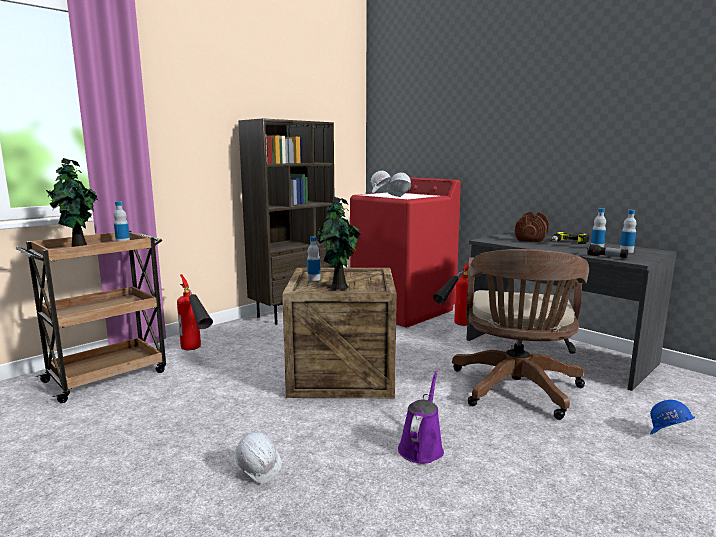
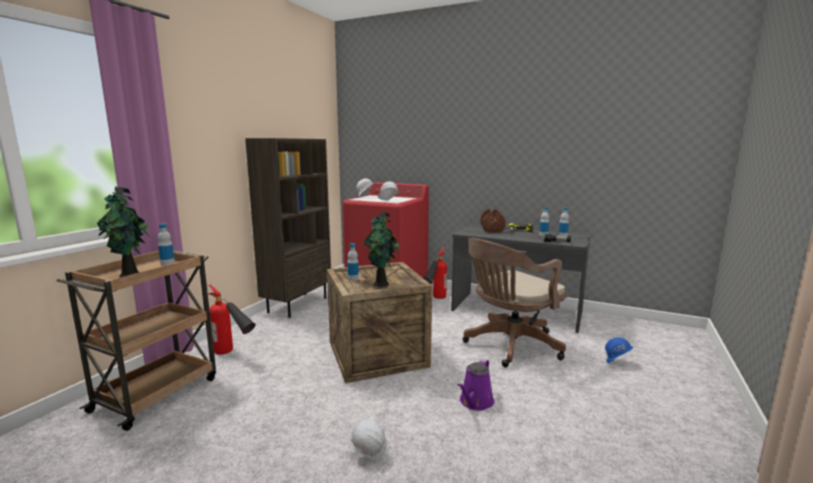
camera: 20 degrees left, 0 degrees up
purple watering can [398,370,444,464] -> purple watering can turned 150 degrees counterclockwise [457,359,494,411]
brown office chair [452,249,589,420] -> brown office chair turned 60 degrees clockwise [463,238,567,367]

